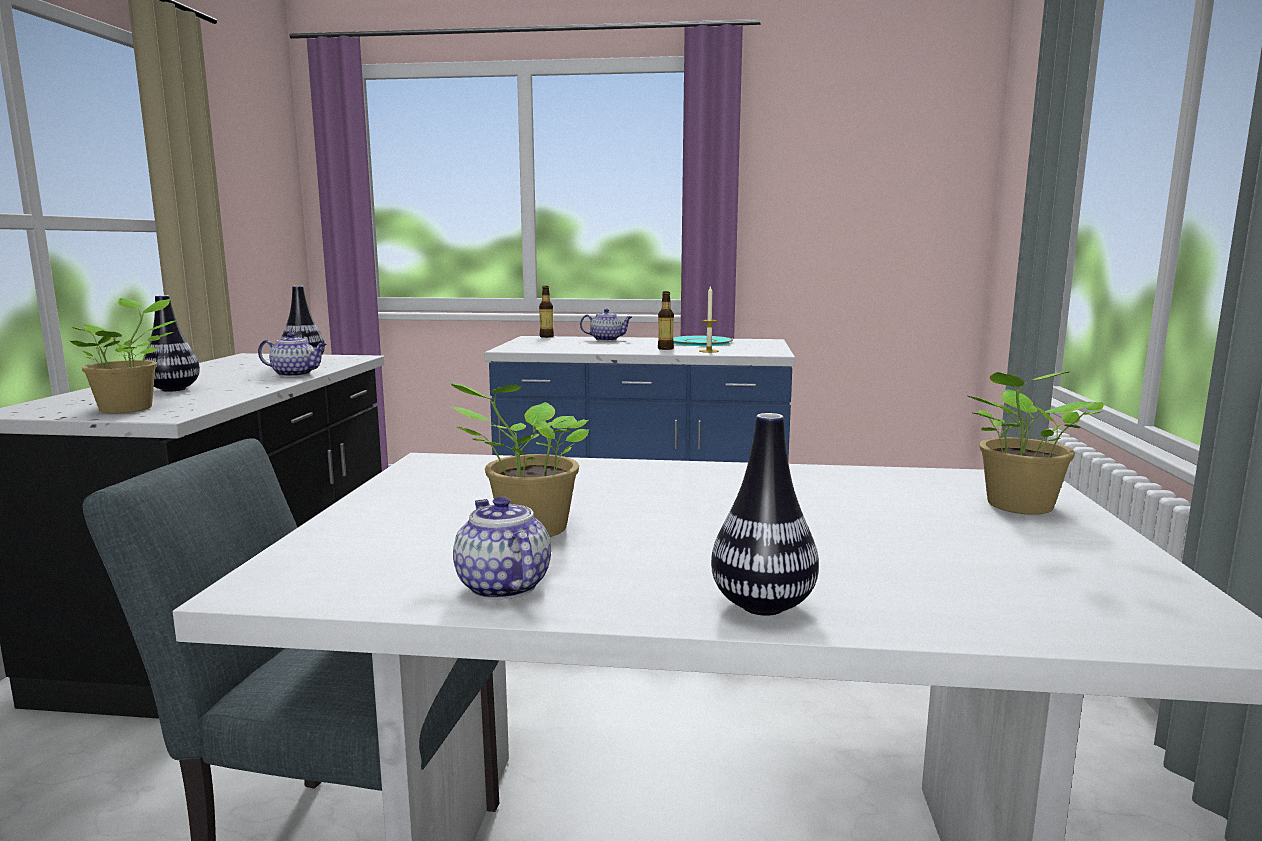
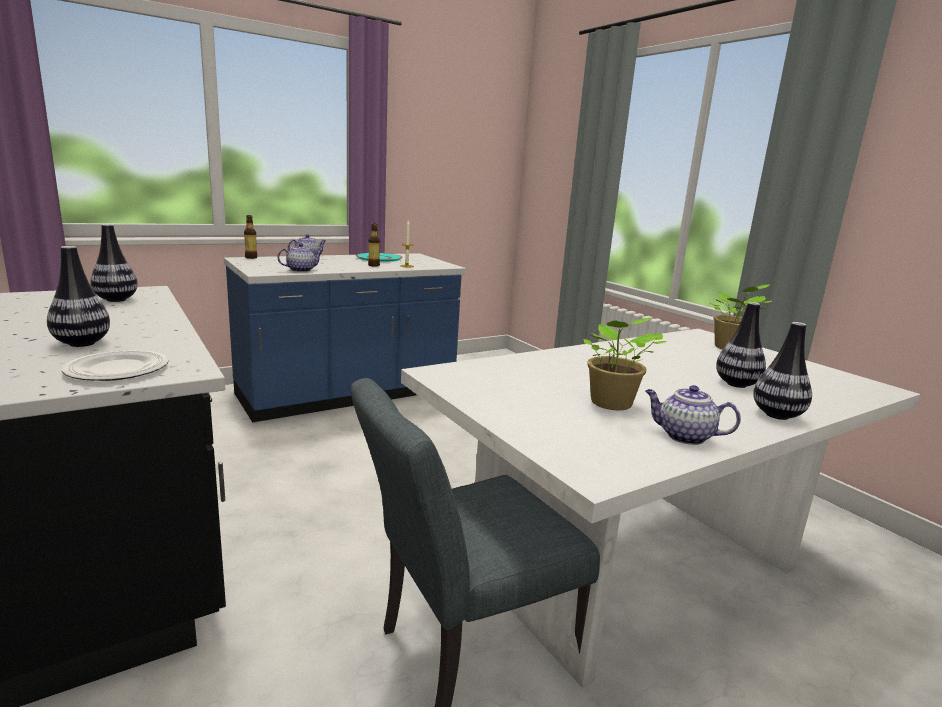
camera: 40 degrees left, 5 degrees up
potted plant [70,298,177,413] -> plate [62,350,169,381]
teapot [258,332,327,377] -> teapot moved to [277,243,323,272]
none -> vase [716,302,766,388]

